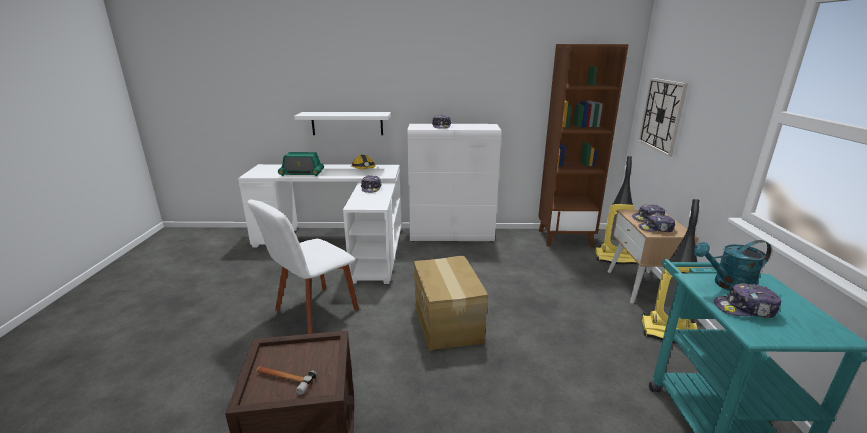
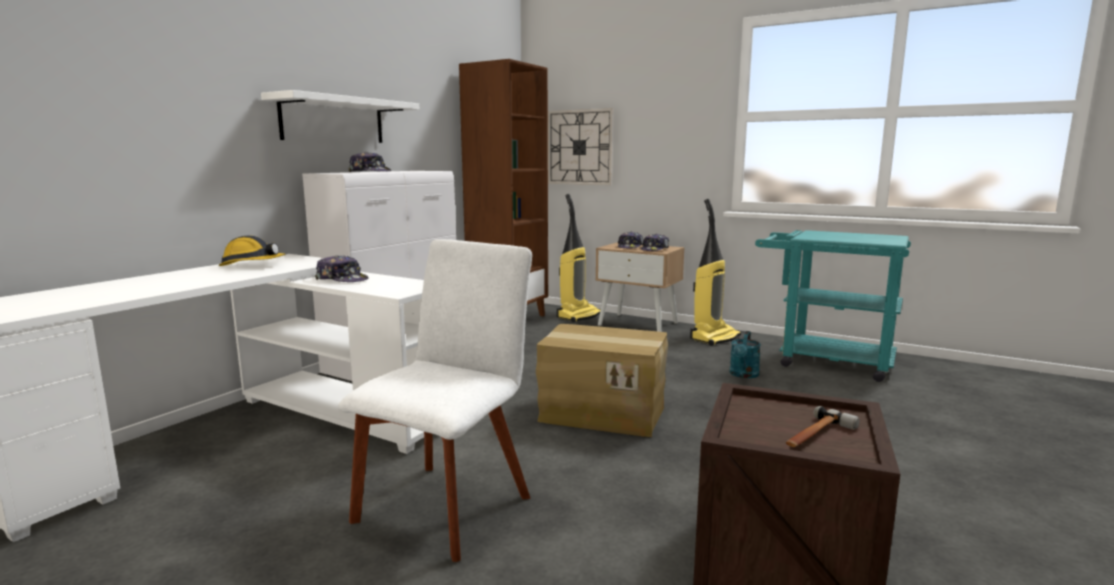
camera: 60 degrees left, 10 degrees down
white chair [247,199,359,334] -> white chair turned 135 degrees counterclockwise [338,239,532,562]
radio [278,152,324,176] -> none
white shelf [294,112,391,135] -> white shelf moved to [261,90,419,143]
turquoise watering can [694,240,772,291] -> turquoise watering can moved to [730,331,761,378]
cap [714,283,781,318] -> none

